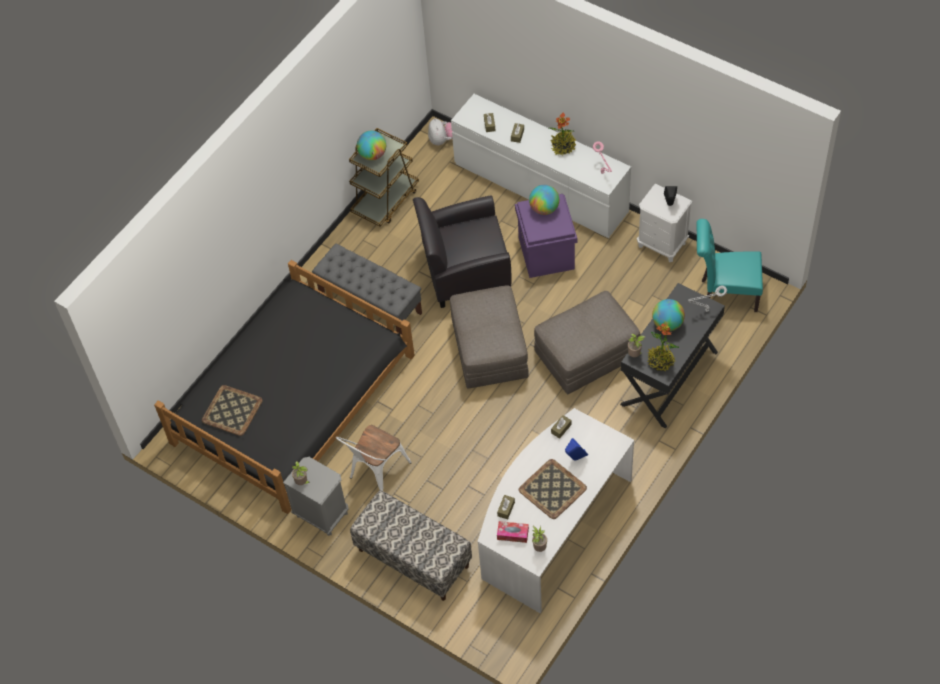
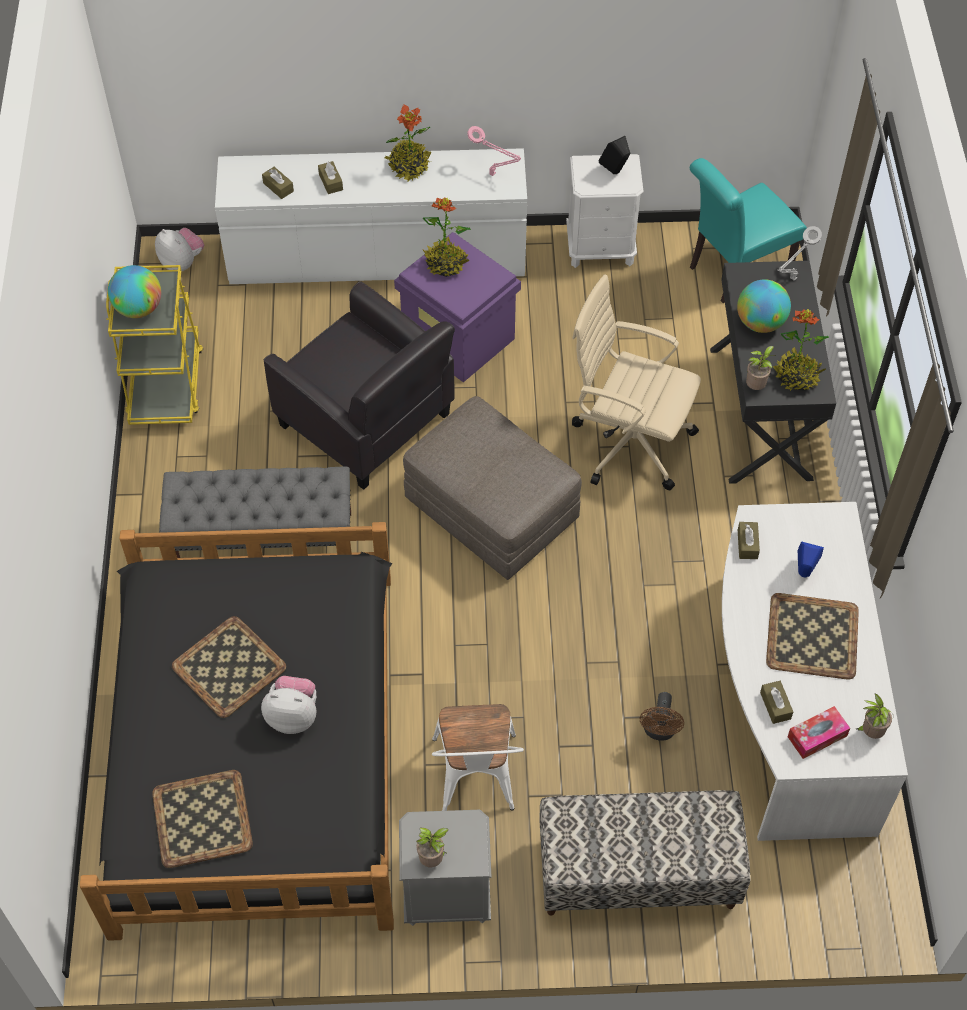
camera: 40 degrees left, 0 degrees up
brown cart [349,128,419,227] -> yellow cart [106,265,203,425]
black armchair [413,195,512,308] -> black armchair turned 90 degrees counterclockwise [264,281,455,490]
globe [529,185,559,215] -> potted plant [423,198,471,277]
grey ottoman [534,291,640,395] -> beige office chair [572,274,701,490]
none -> tray [172,616,286,718]
none -> plush toy [261,676,317,734]
none -> brown fan [640,692,684,741]

